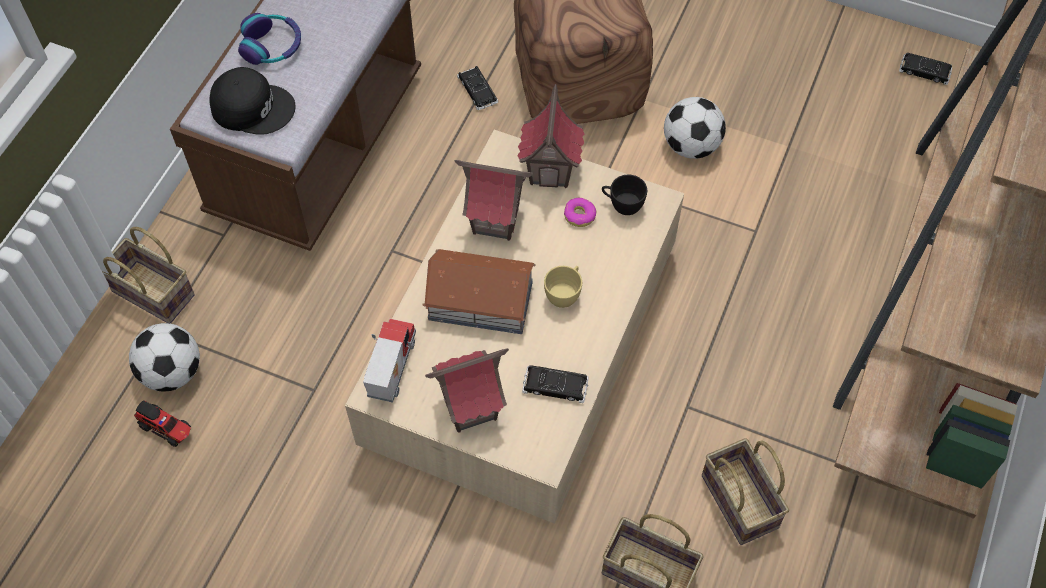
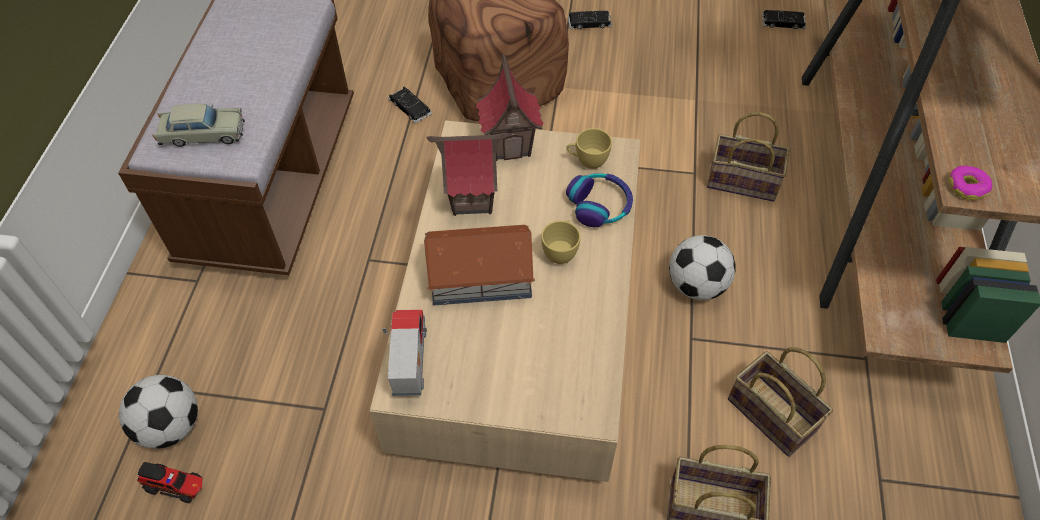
camera: 15 degrees left, 5 degrees down
basket [103,227,195,324] -> basket moved to [707,112,790,202]
black cap [209,67,296,135] -> beige toy car [153,104,245,147]
headphones [238,13,301,65] -> headphones moved to [566,174,633,227]
toy house [425,348,509,433] -> none
black toy car [522,365,589,403] -> black toy car moved to [568,11,612,29]
donut [564,198,596,227] -> donut moved to [949,166,992,200]
black cup [602,175,647,215] -> yellow cup [566,128,612,169]
football [664,97,726,159] -> football moved to [669,235,736,300]

